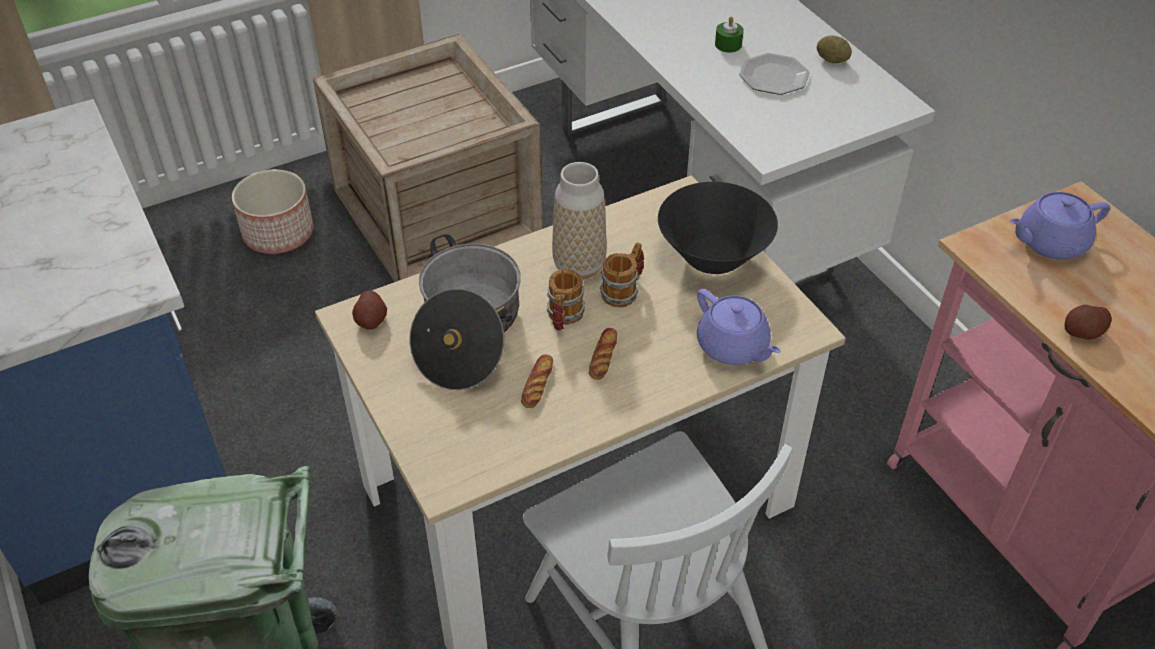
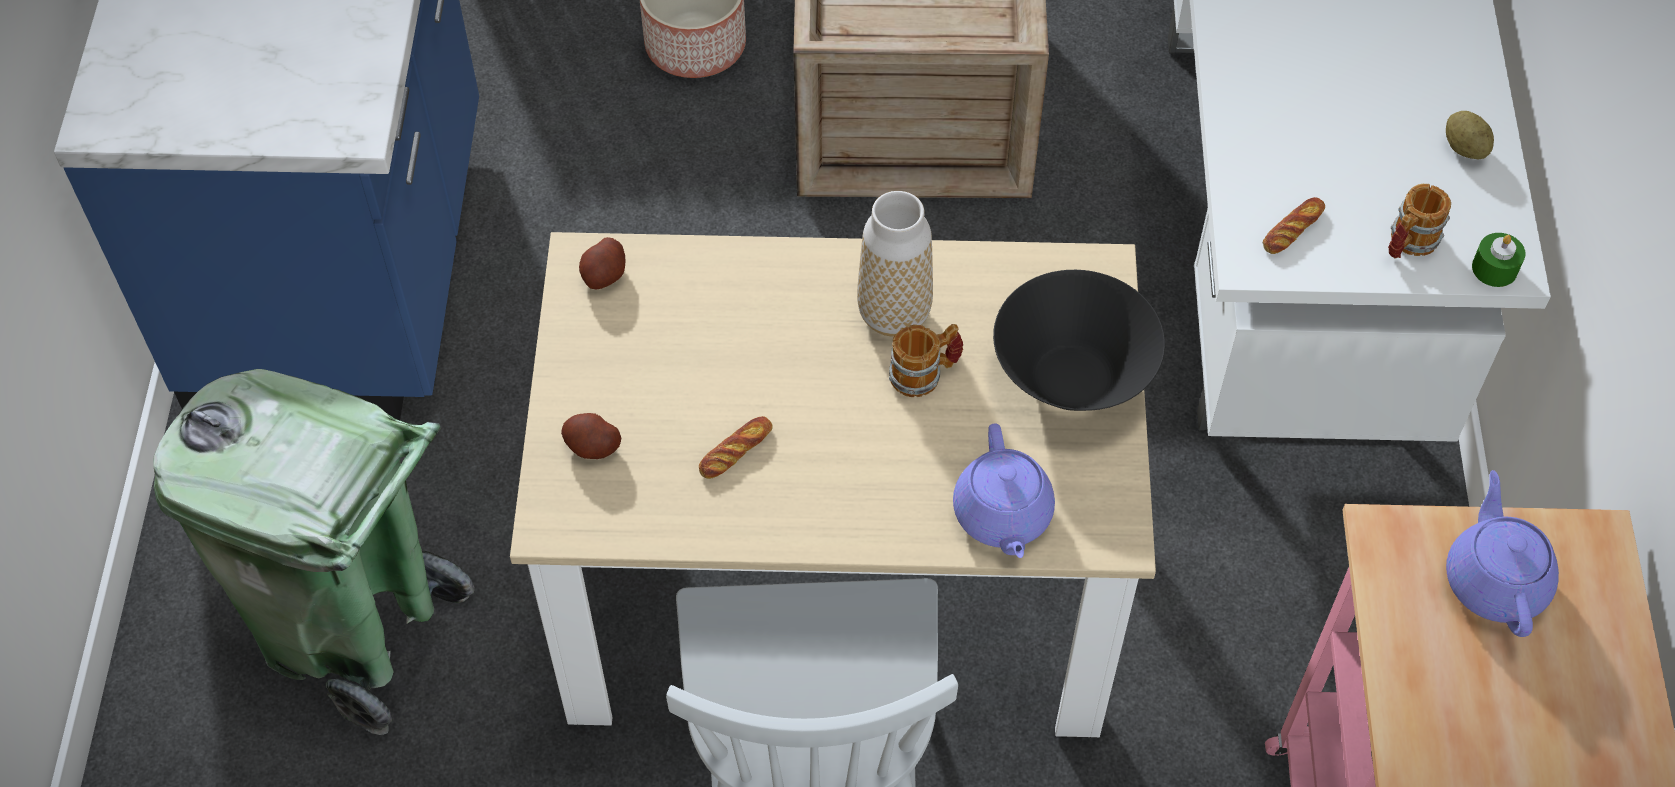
camera: 30 degrees right, 10 degrees up
cooking pot [409,234,521,390] -> none
mug [547,270,585,331] -> mug moved to [1388,184,1451,258]
bread [589,328,617,380] -> bread moved to [1263,197,1325,254]
green candle [715,16,744,52] -> green candle moved to [1472,233,1526,287]
plate [739,53,809,95] -> none
purple teapot [1010,192,1110,260] -> purple teapot turned 75 degrees clockwise [1446,470,1559,637]
potato [1065,305,1112,339] -> potato moved to [561,413,621,459]

